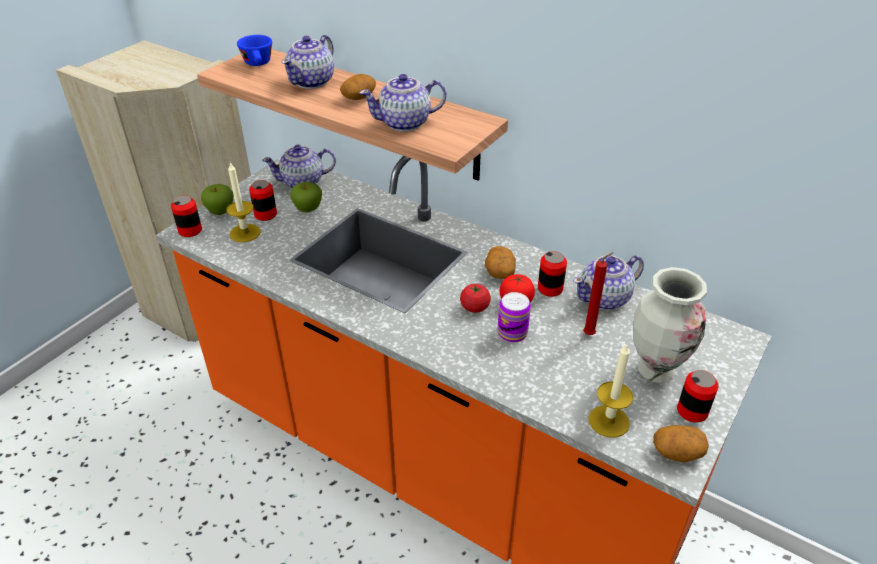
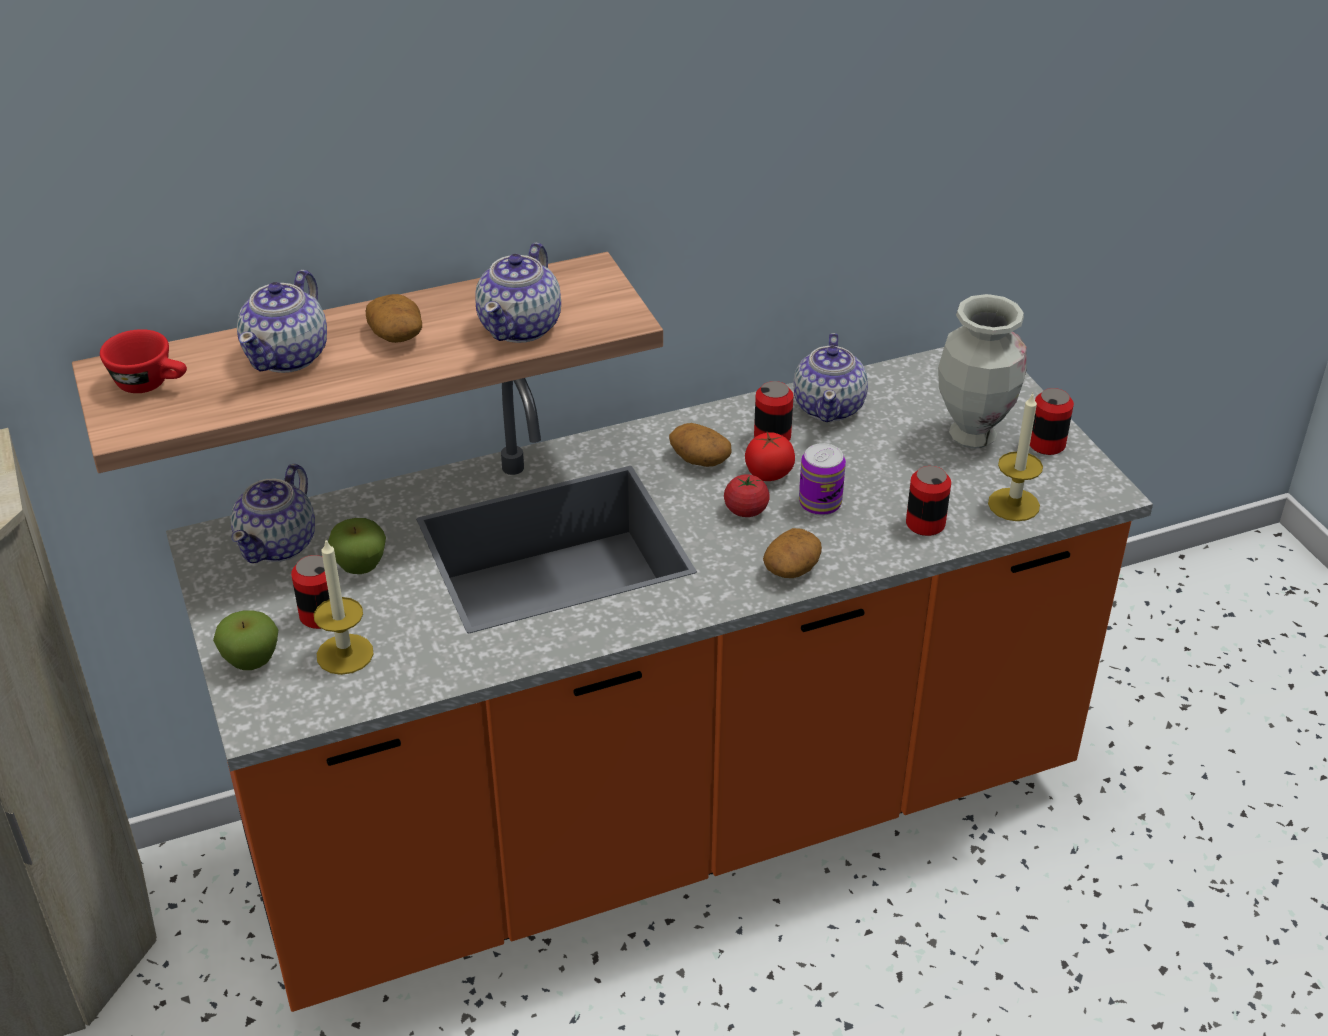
camera: 55 degrees left, 0 degrees up
can [171,195,202,237] -> can moved to [906,466,951,536]
blue cup [237,35,272,66] -> red cup [100,329,187,393]
teapot [282,35,334,89] -> teapot turned 45 degrees clockwise [237,270,327,373]
red candle [583,252,614,335] -> none
potato [653,425,709,462] -> potato moved to [763,528,822,578]

